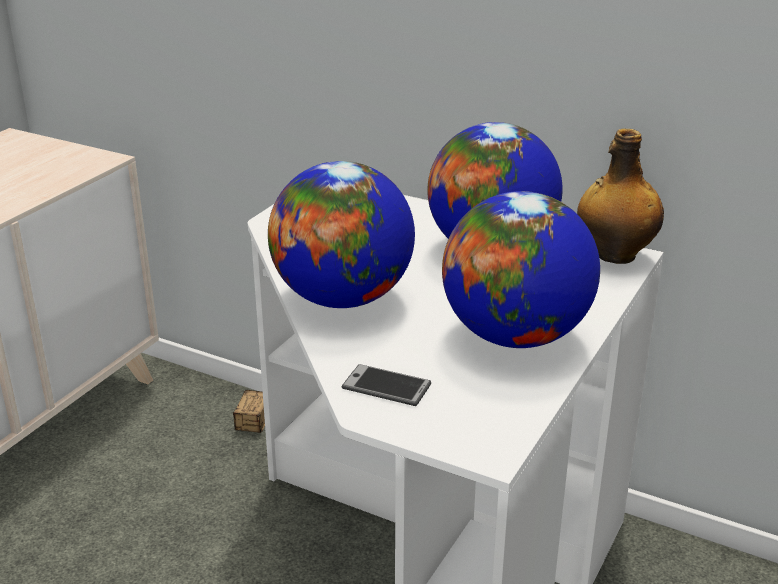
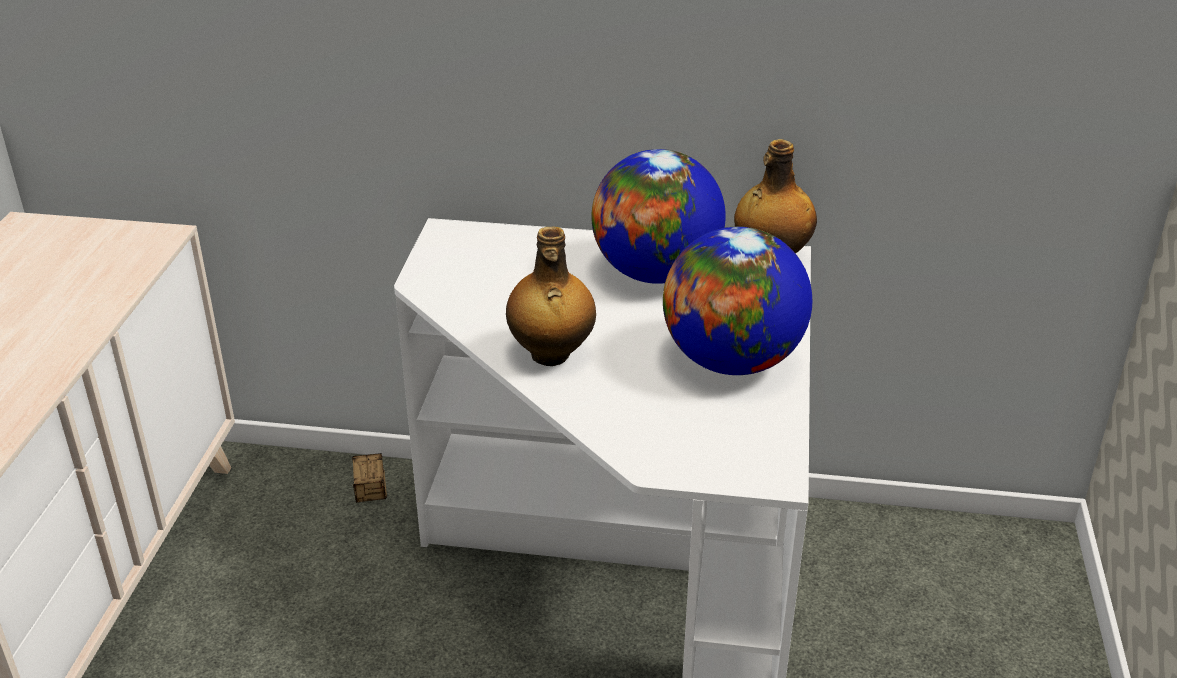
camera: 20 degrees left, 5 degrees up
globe [268,161,415,308] -> bottle [506,226,596,366]
phone [342,364,431,406] -> none

